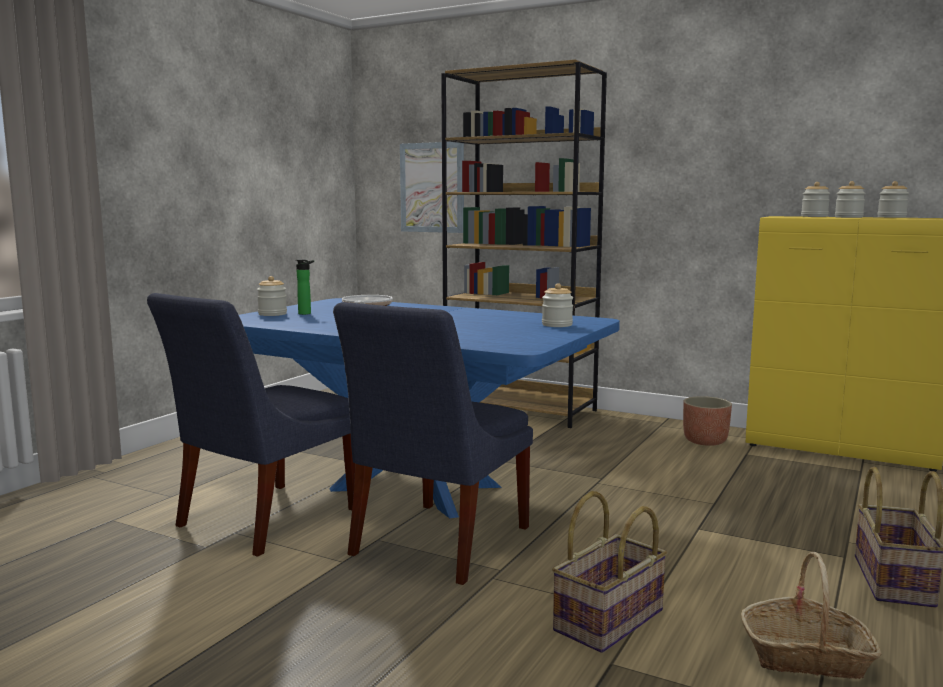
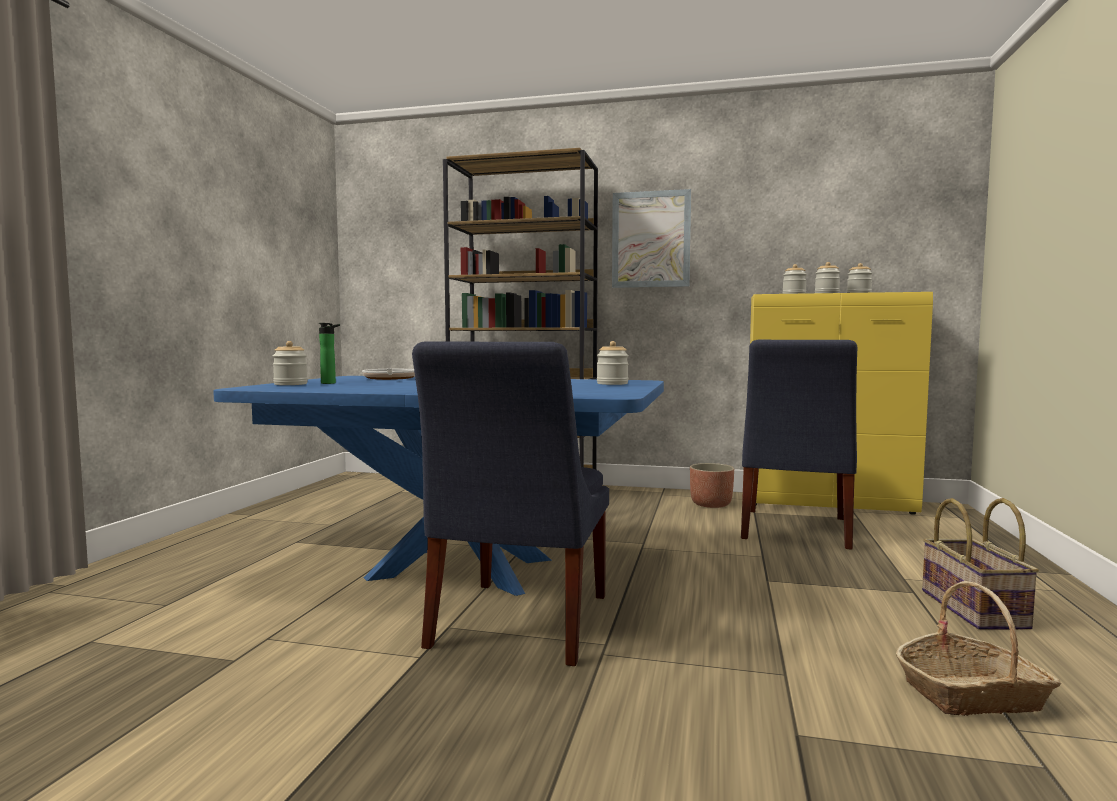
camera: 15 degrees left, 5 degrees down
blue chair [147,293,355,556] -> blue chair moved to [741,340,858,550]
picture [400,142,464,233] -> picture moved to [612,189,691,288]
basket [552,491,667,653] -> none

